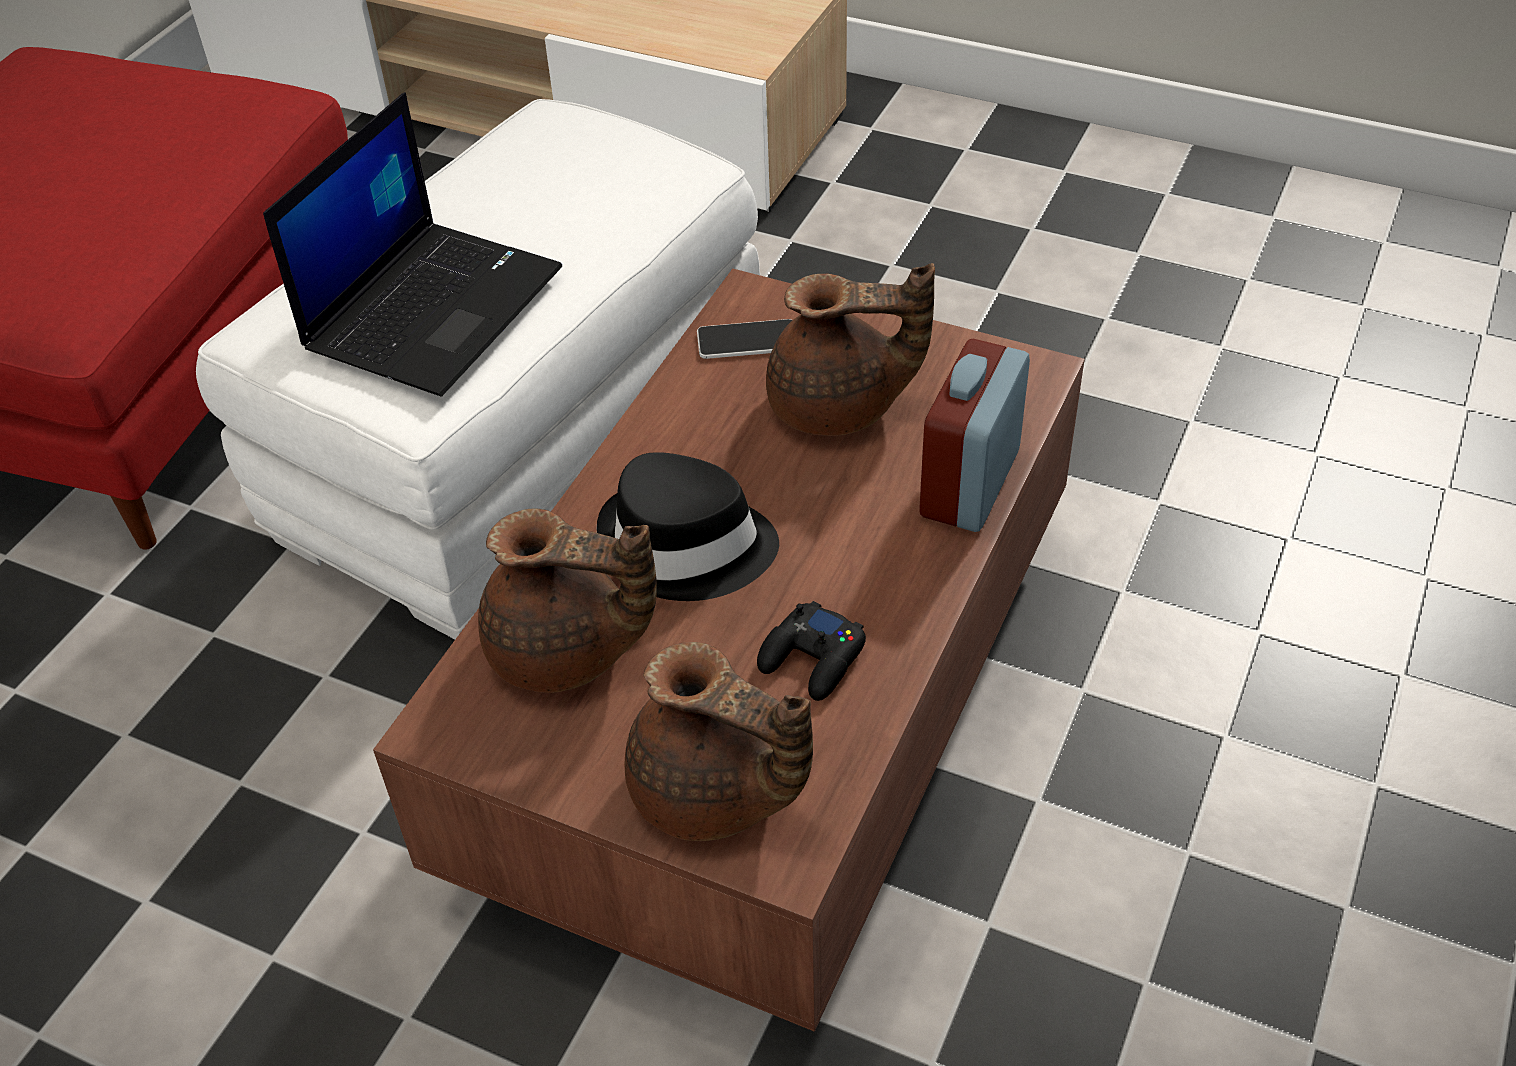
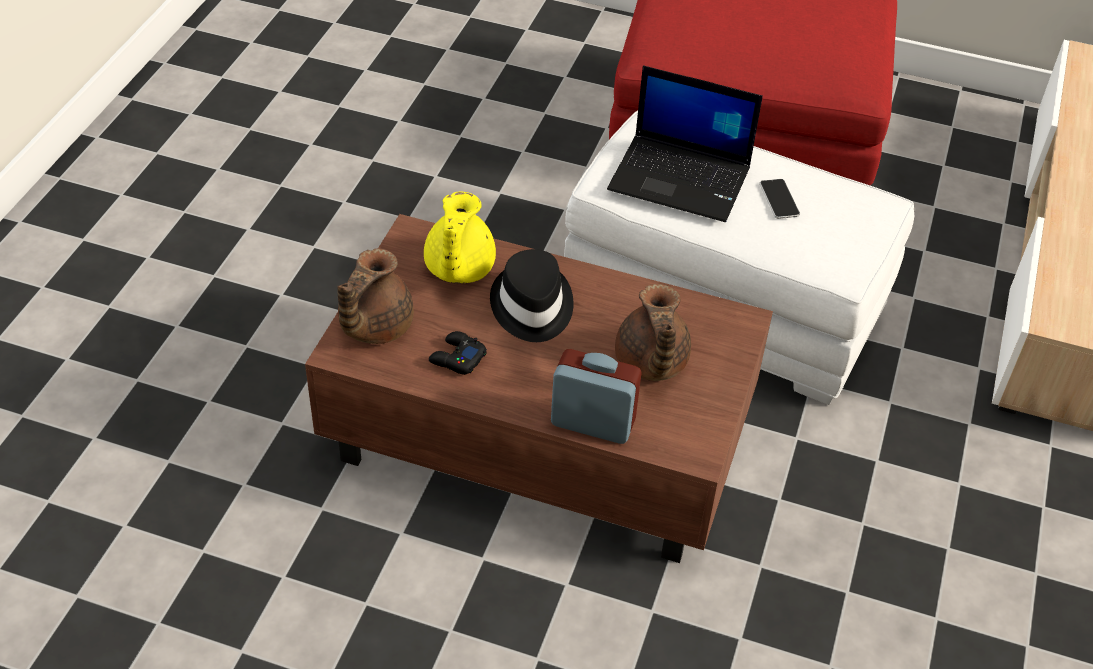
camera: 80 degrees right, 0 degrees up
brown teapot [478,509,657,693] -> yellow teapot [424,192,496,284]
phone [697,319,792,359] -> phone moved to [760,179,800,219]

